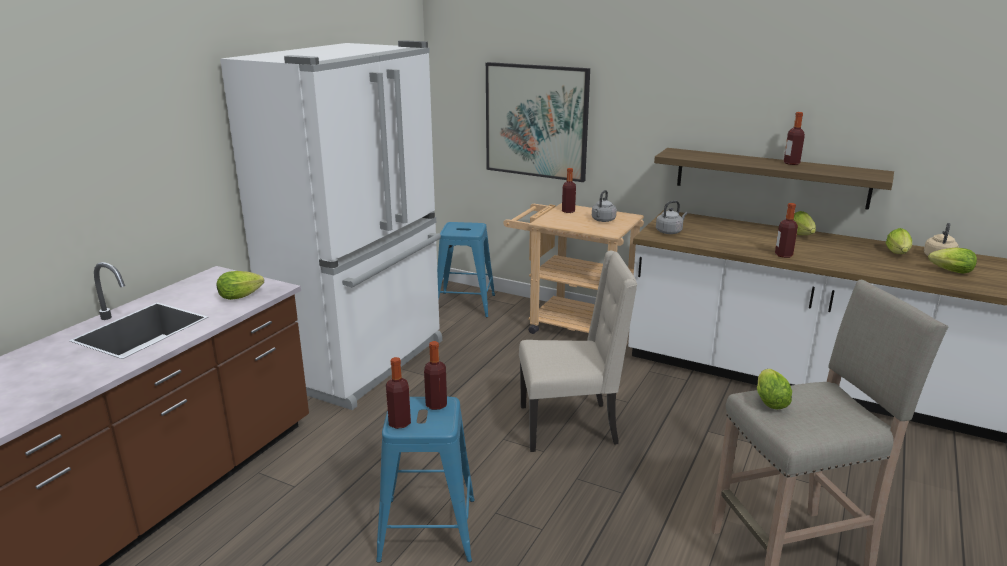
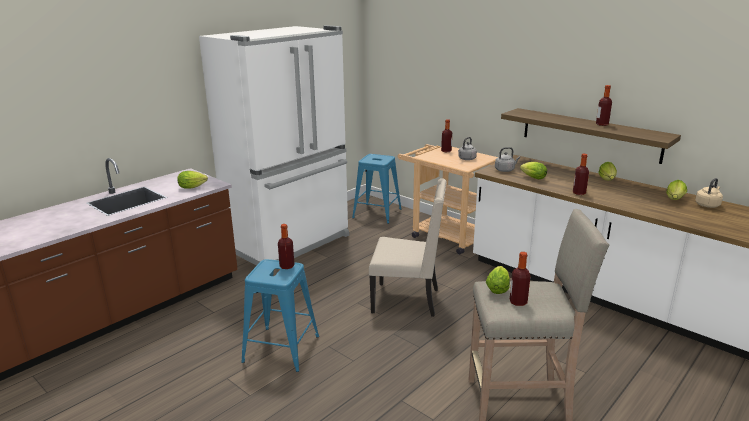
camera: 15 degrees right, 0 degrees up
bottle [386,357,411,429] -> bottle moved to [510,252,530,306]
picture [486,62,590,182] -> none
lettuce [928,247,977,274] -> lettuce moved to [520,162,547,179]

